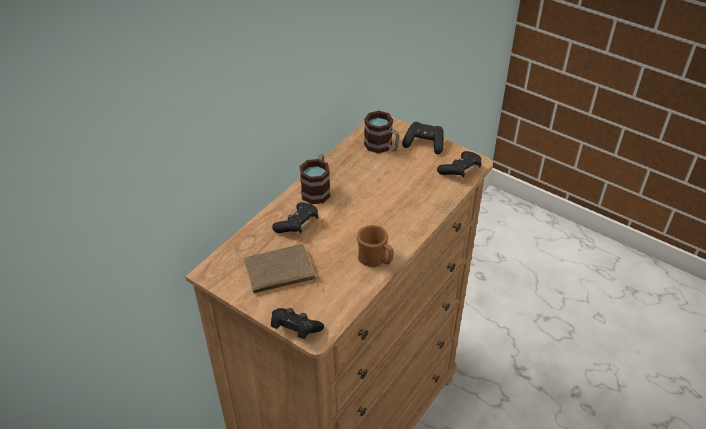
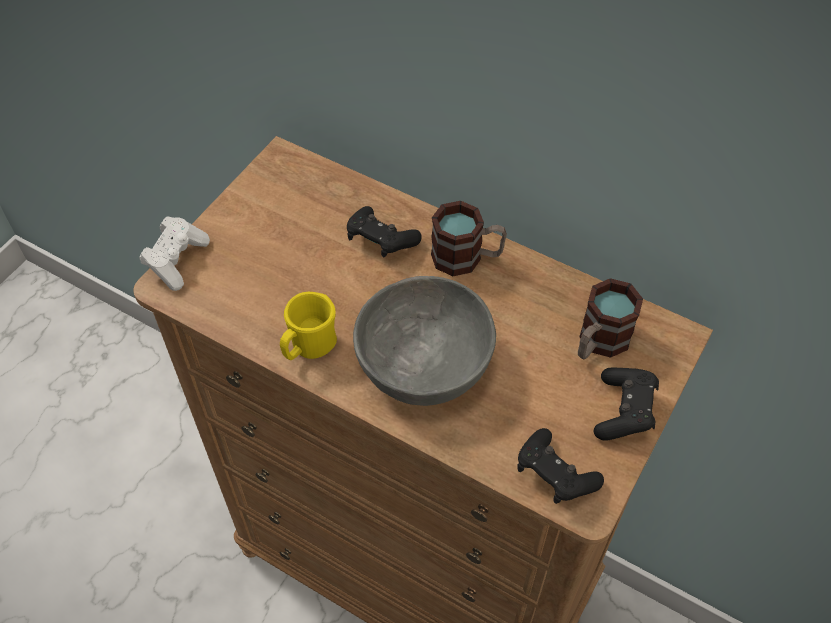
camera: 85 degrees right, 10 degrees up
brown book [243,244,319,293] -> none
black game controller [271,308,324,339] -> white game controller [139,216,210,291]
brown mug [357,225,394,267] -> yellow mug [280,292,337,360]
none -> grey bowl [353,276,496,406]

